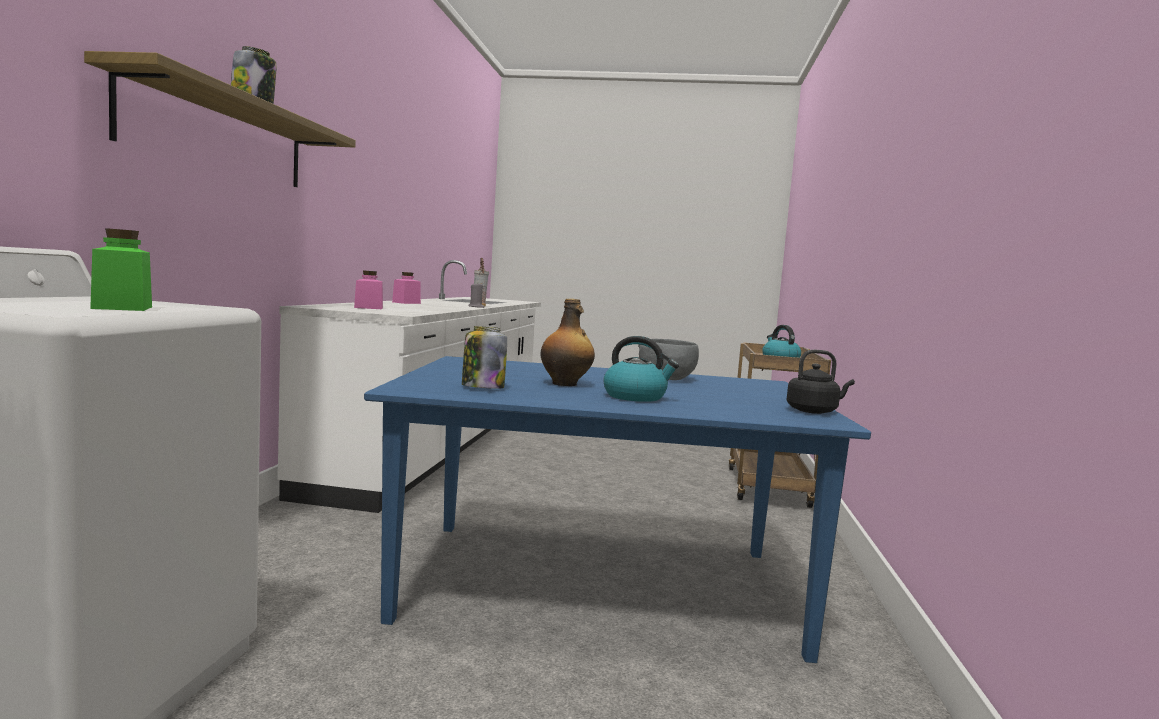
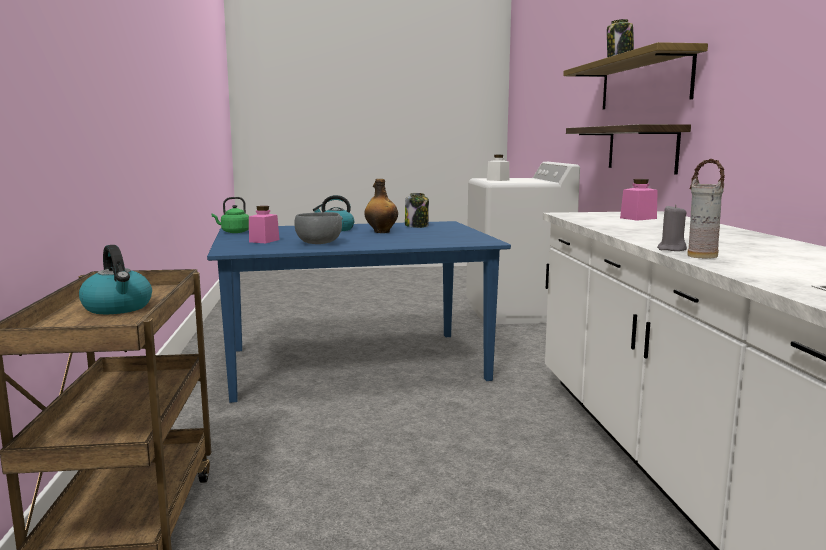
camera: 165 degrees right, 5 degrees up
green jar [90,229,152,311] -> white jar [487,155,510,181]
pink jar [392,272,421,304] -> pink jar moved to [249,206,280,243]
black kettle [787,350,855,414] -> green kettle [211,197,249,233]
none -> shelf [566,124,691,175]

